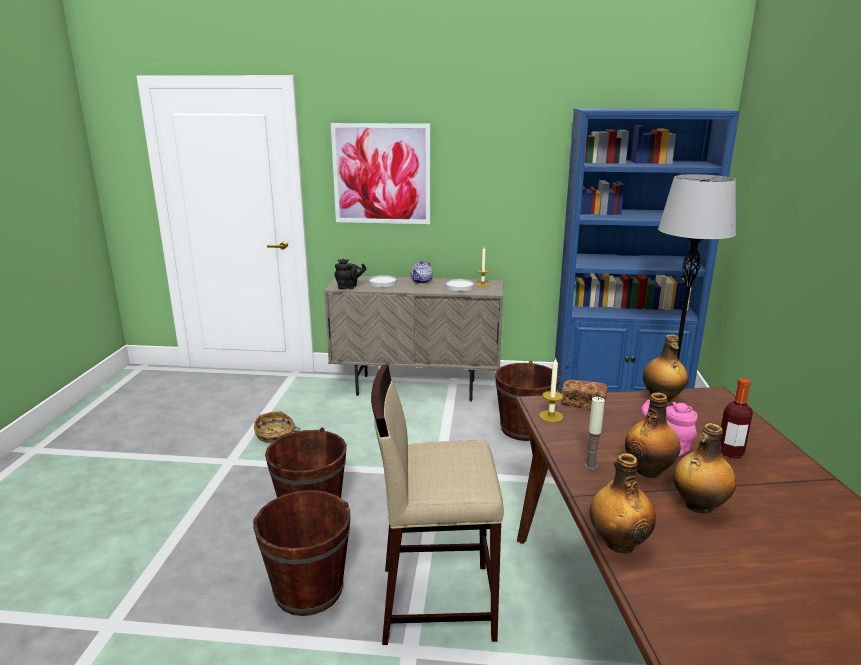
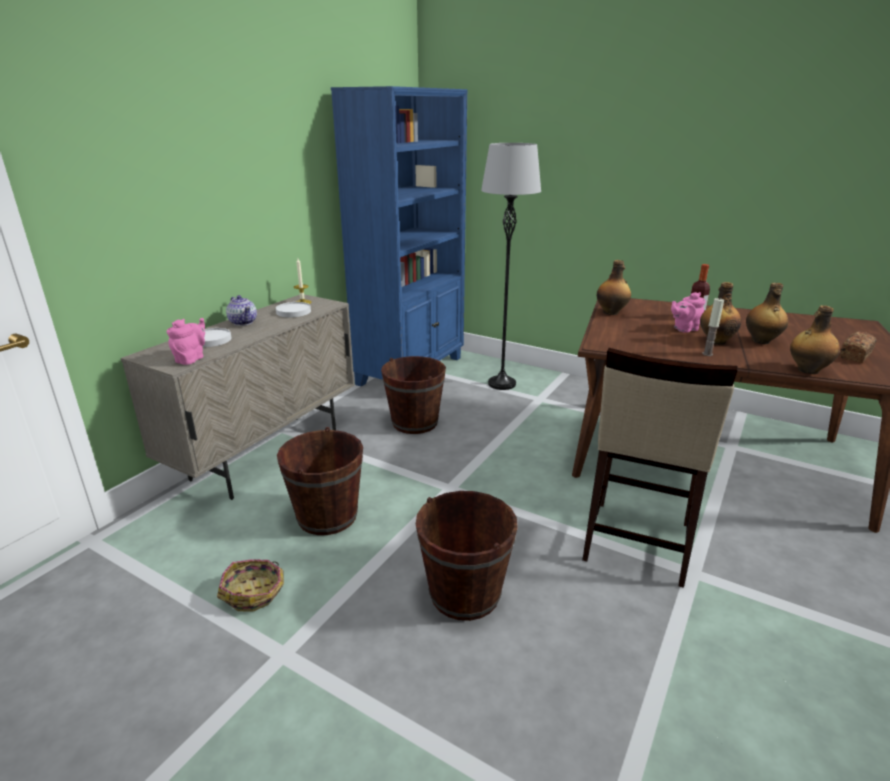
camera: 65 degrees left, 5 degrees up
brown bucket [253,490,350,616] -> brown bucket moved to [277,427,363,535]
picture [331,123,430,224] -> none
black teapot [334,259,366,289] -> pink teapot [167,318,205,365]
candle [539,358,563,422] -> none
bread [561,380,608,409] -> bread moved to [840,332,877,363]

